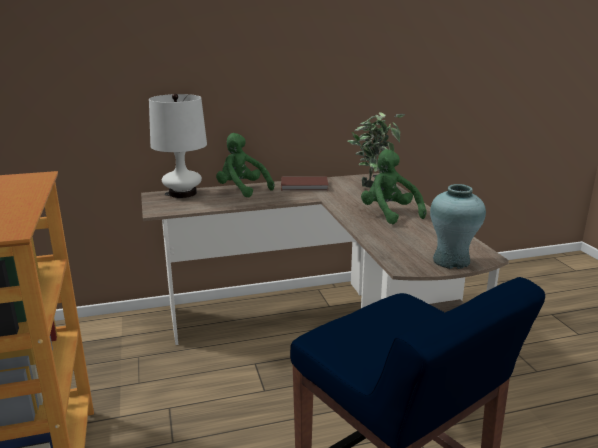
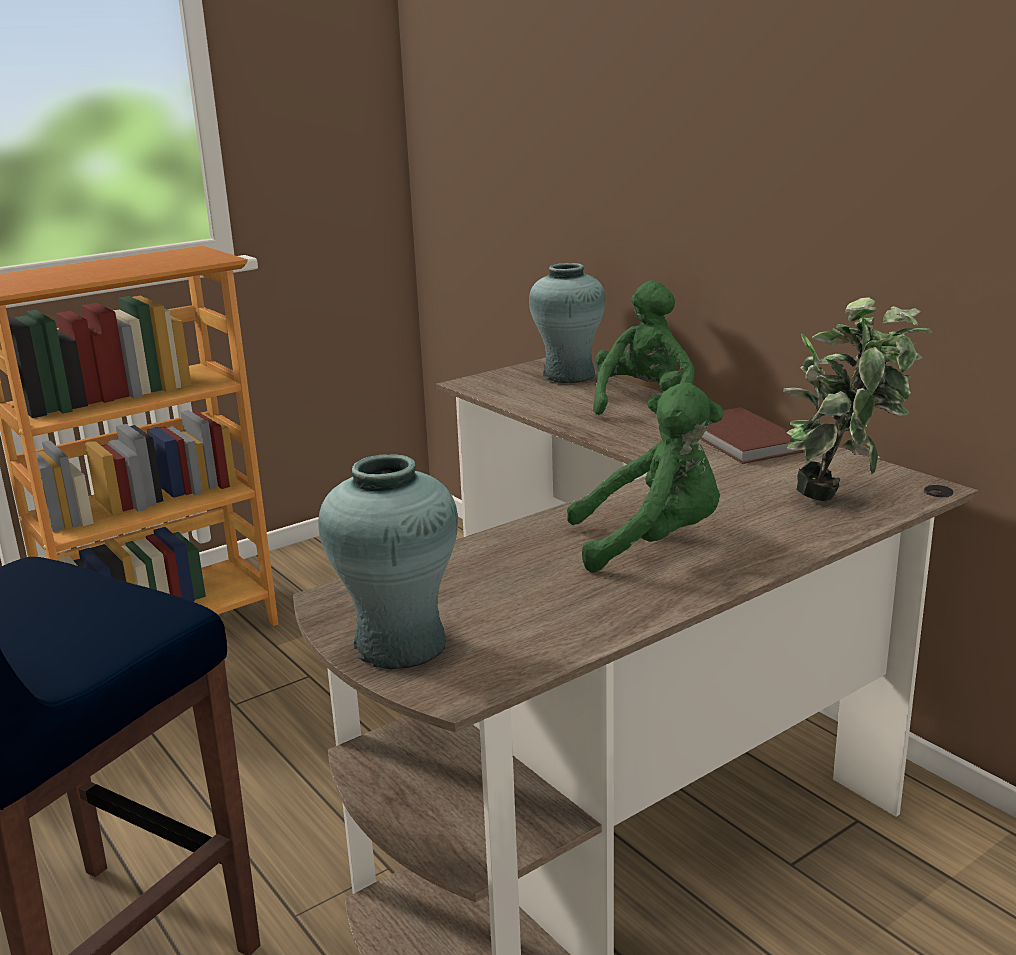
camera: 70 degrees right, 0 degrees up
white table lamp [149,94,207,198] -> turquoise vase [529,263,606,383]
green plush toy [361,149,427,224] -> green plush toy turned 45 degrees clockwise [567,383,723,572]

